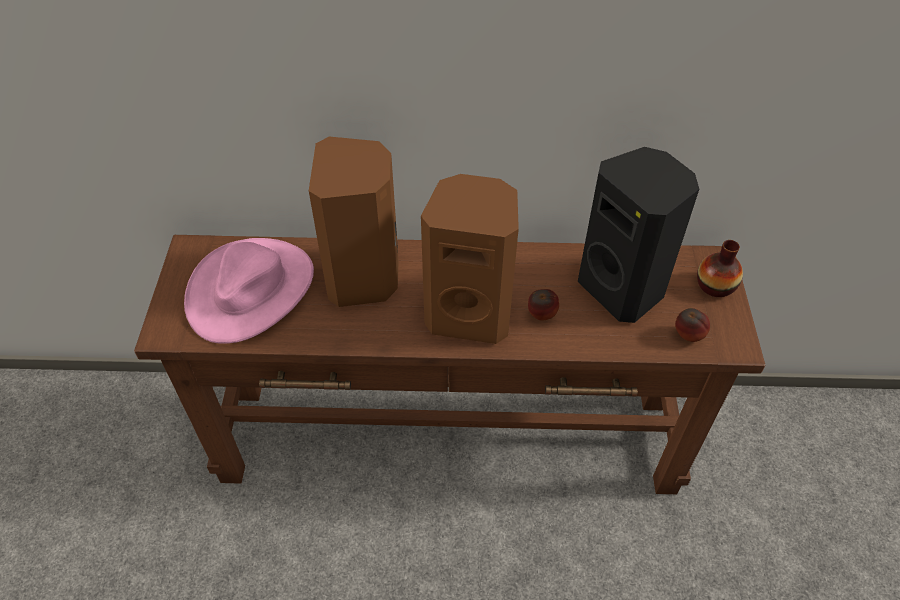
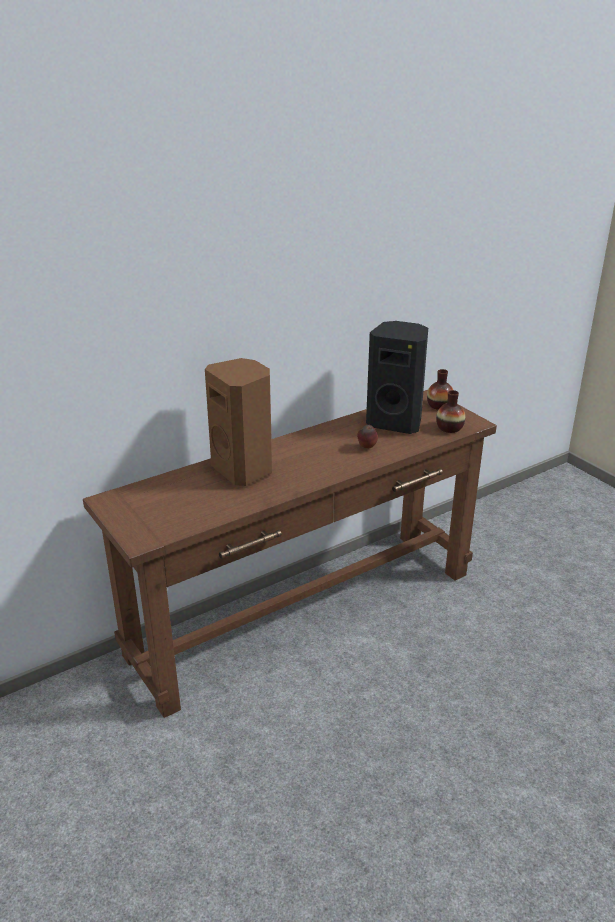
camera: 35 degrees left, 20 degrees down
pink hat [184,238,314,344] -> none
brown speaker [421,174,519,344] -> none
apple [675,308,710,342] -> vase [436,390,465,433]

